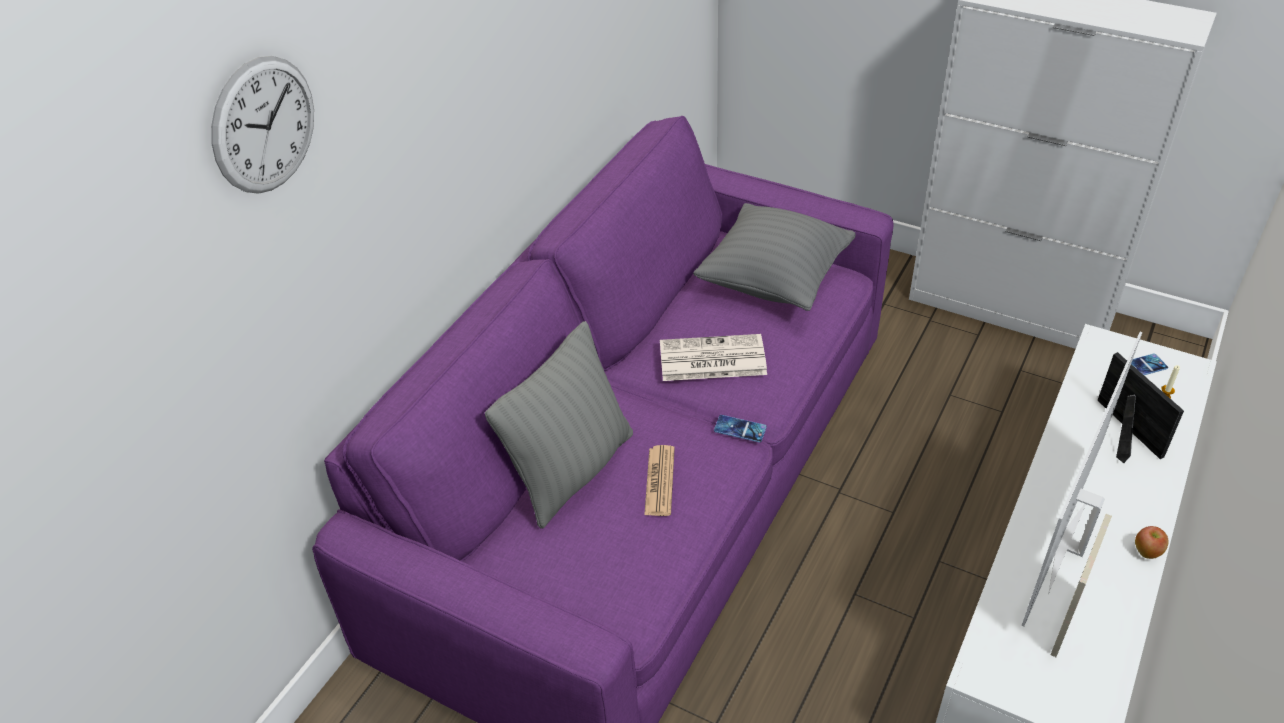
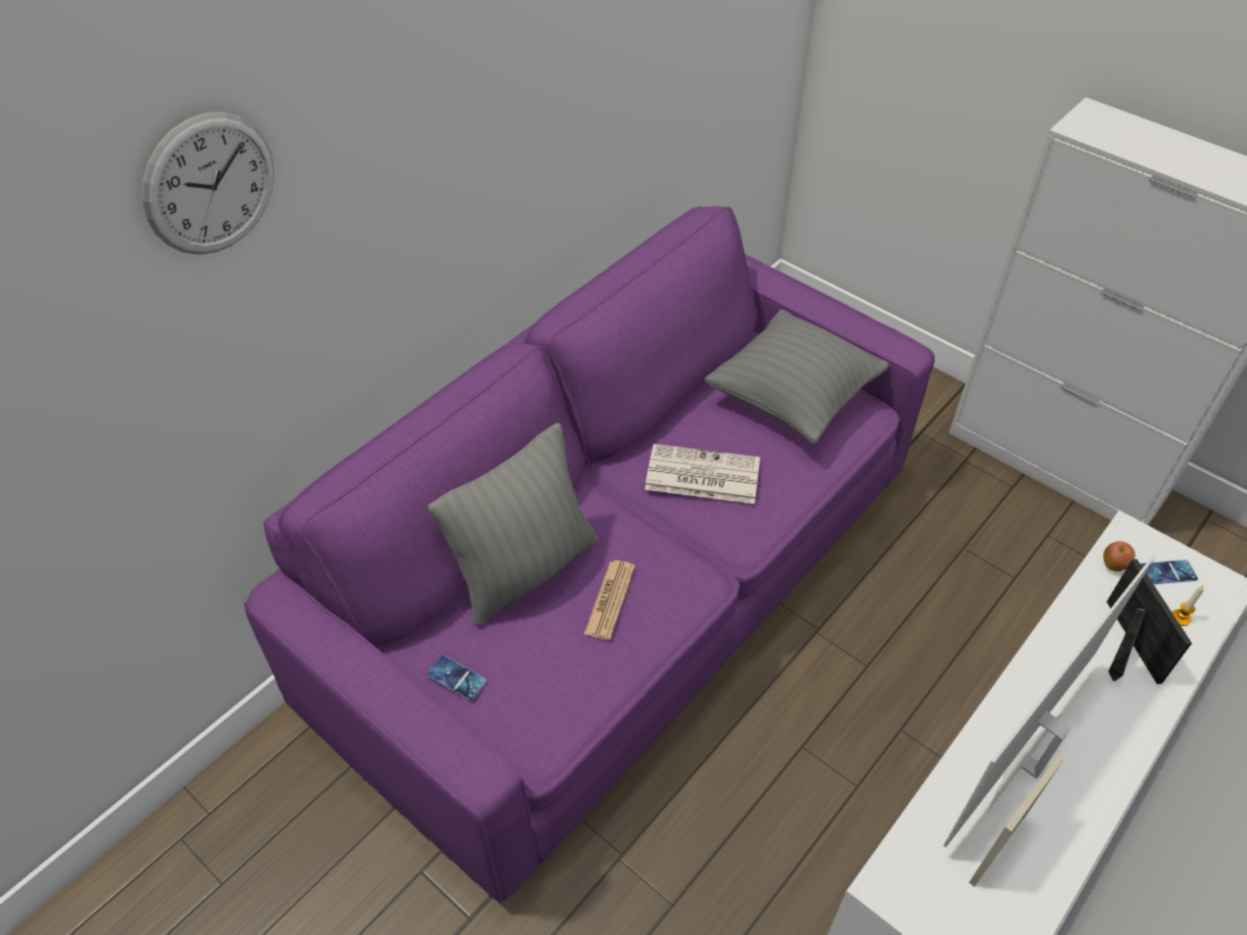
camera: 10 degrees right, 5 degrees up
phone [714,415,767,443] -> phone moved to [426,655,487,701]
apple [1135,526,1168,559] -> apple moved to [1103,541,1135,572]

